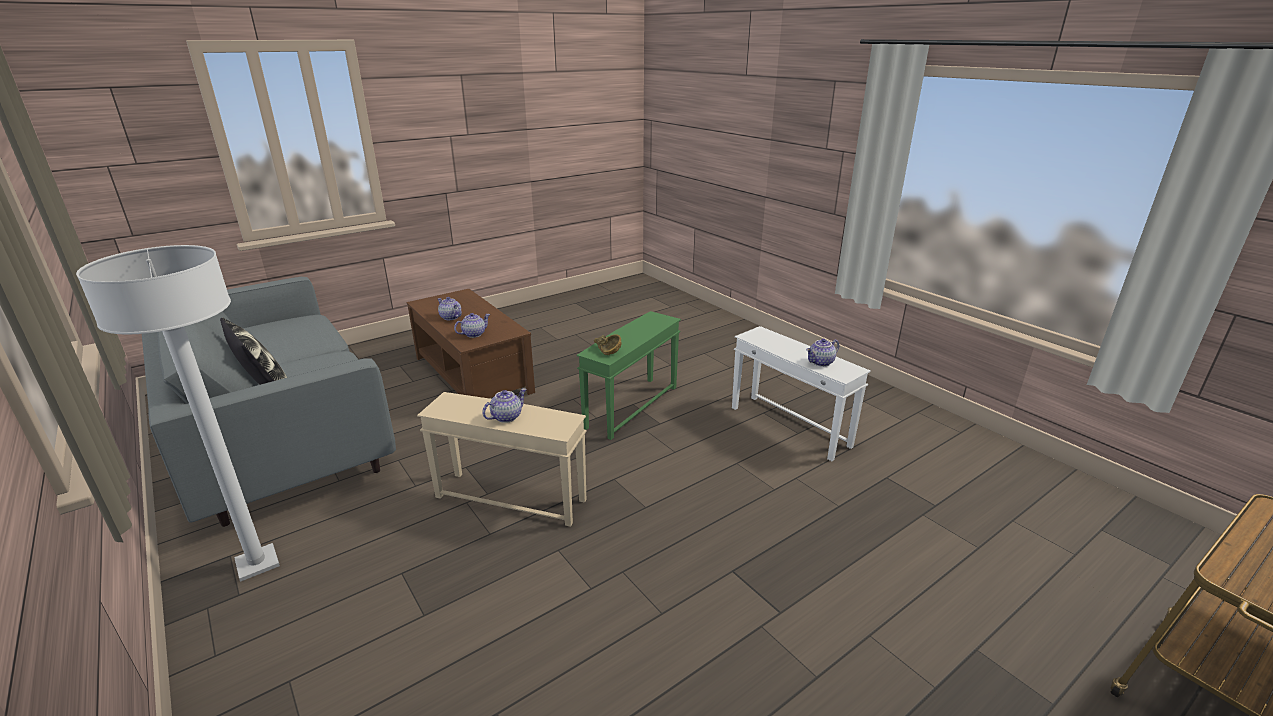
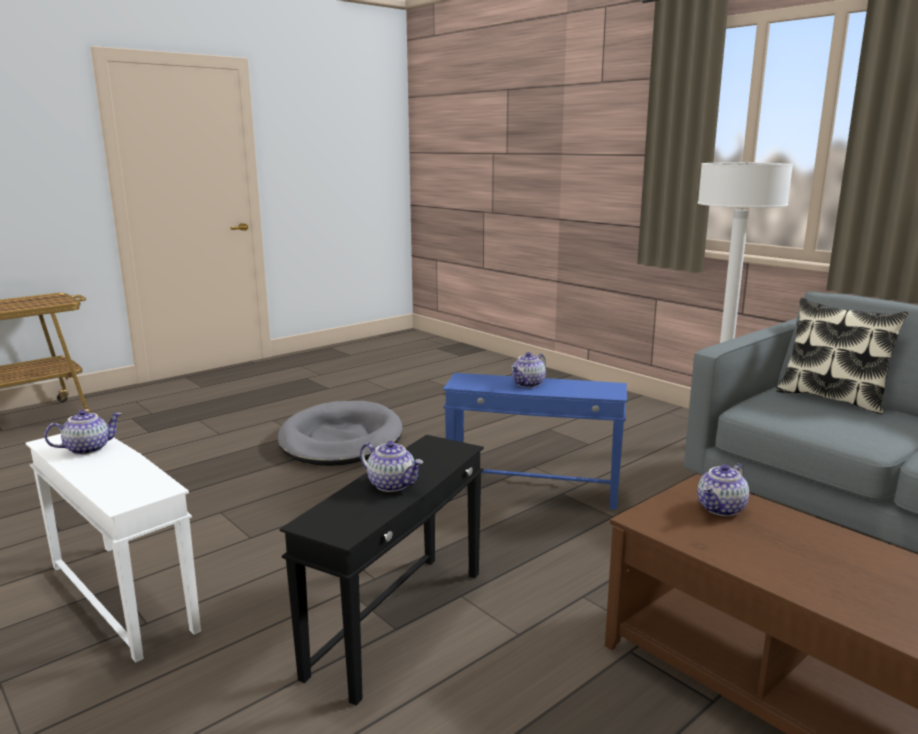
camera: 175 degrees right, 10 degrees down
beige side table [417,392,587,527] -> blue side table [443,373,627,510]
teapot [438,297,462,320] -> teapot moved to [360,441,423,492]
green side table [577,311,681,440] -> black side table [280,435,484,705]
brown bowl [594,334,621,355] -> none
none -> grey dog bed [278,401,403,466]

